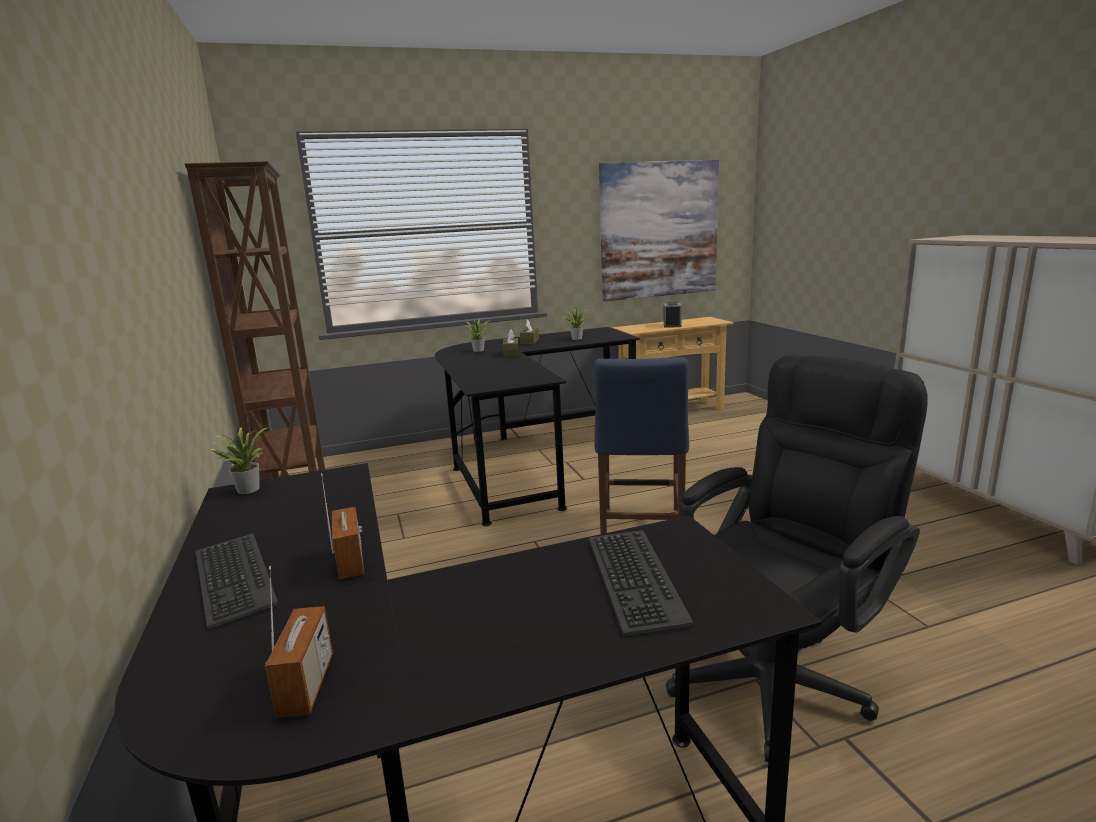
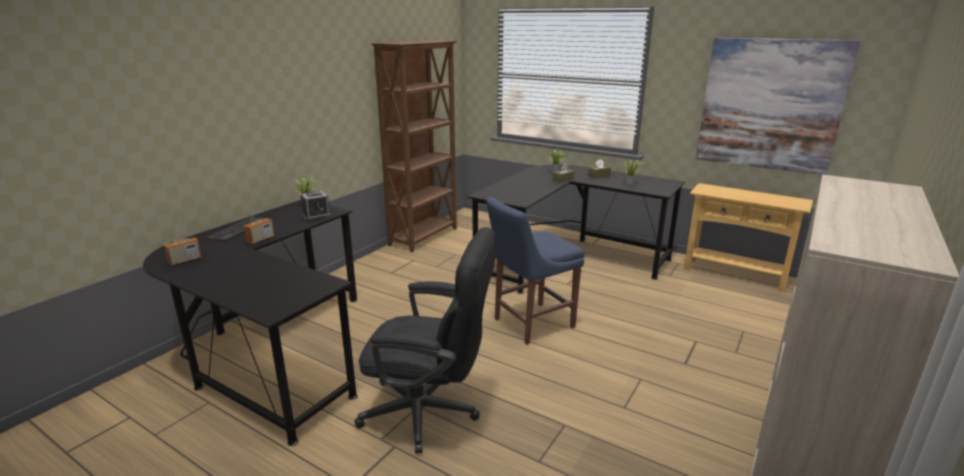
camera: 50 degrees right, 5 degrees up
keyboard [589,530,694,637] -> none
alarm clock [664,302,682,328] -> alarm clock moved to [301,191,331,221]

